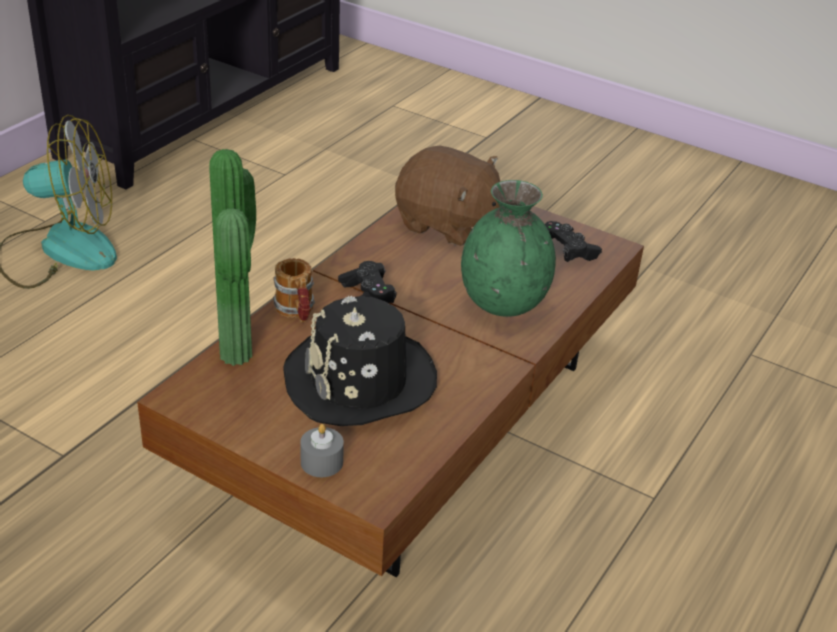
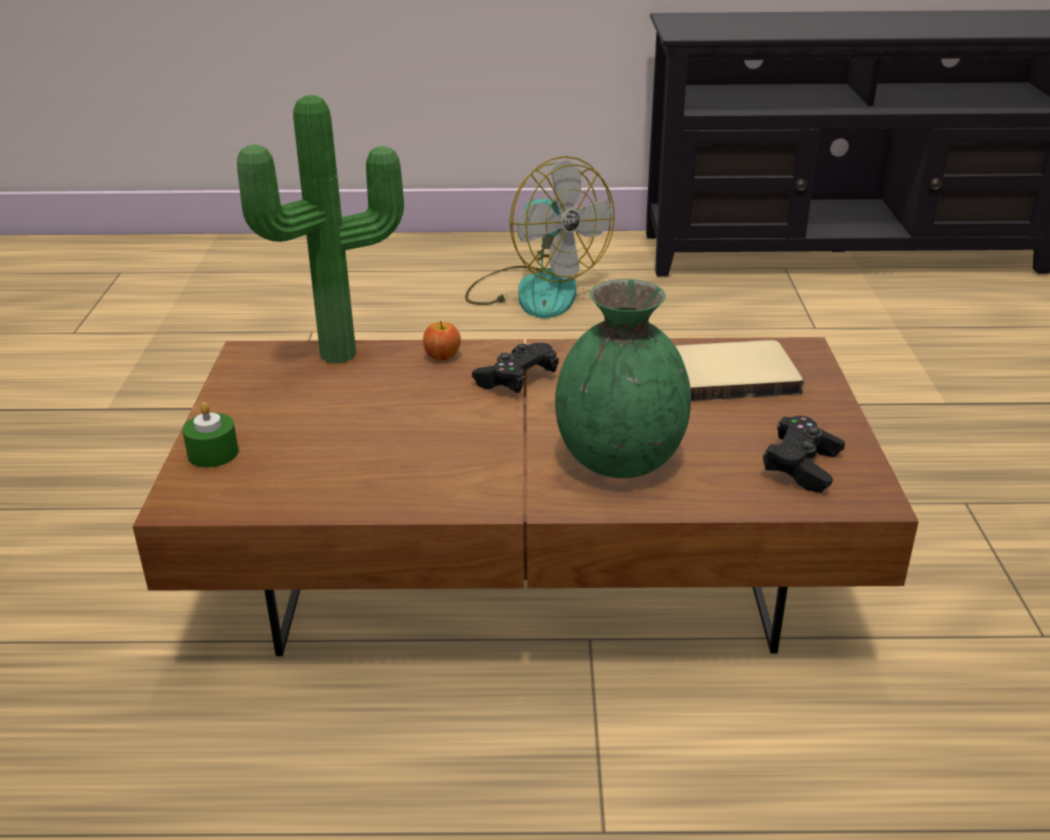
camera: 60 degrees right, 5 degrees down
mug [273,258,315,322] -> apple [423,321,461,361]
black hat [284,296,437,426] -> none
grey candle [300,424,344,477] -> green candle [182,402,239,468]
brown plush toy [395,145,500,246] -> beige book [675,340,804,401]

